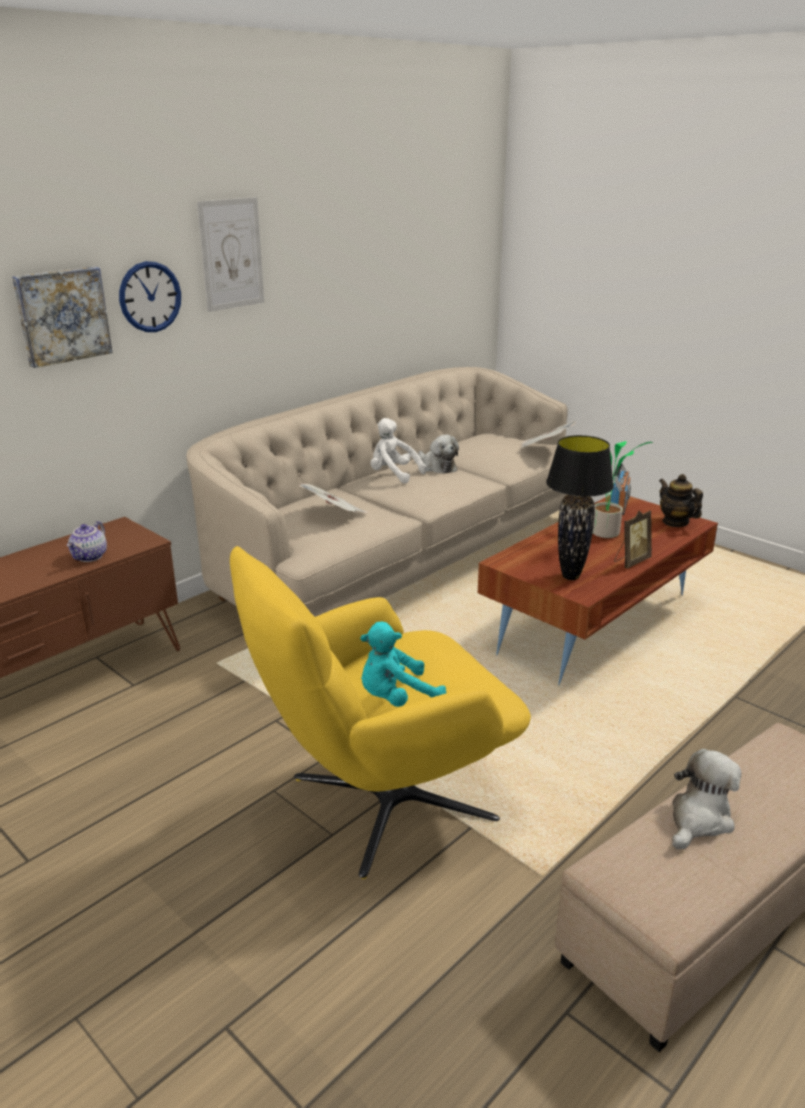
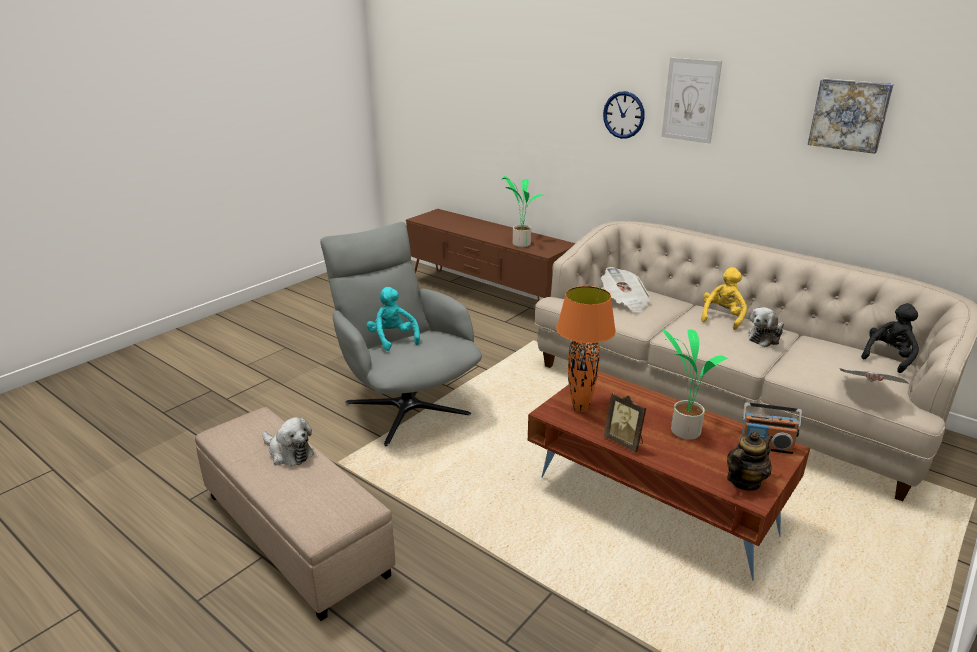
camera: 85 degrees right, 0 degrees up
picture [12,267,112,368] -> picture moved to [808,78,894,154]
teapot [67,521,107,562] -> potted plant [502,176,545,247]
yellow armchair [230,546,531,879] -> grey armchair [320,222,482,446]
white plush toy [370,418,426,483] -> yellow plush toy [701,267,747,330]
black table lamp [546,435,614,580] -> orange table lamp [556,286,616,412]
none -> black plush toy [861,303,919,373]

